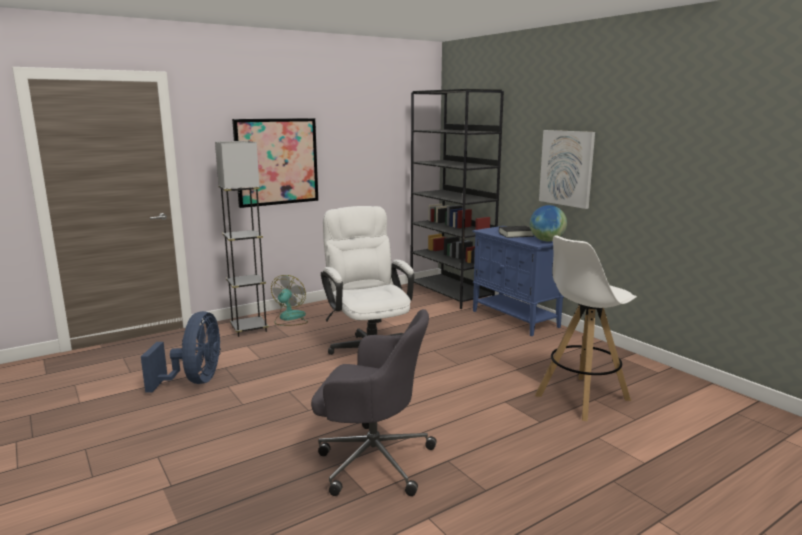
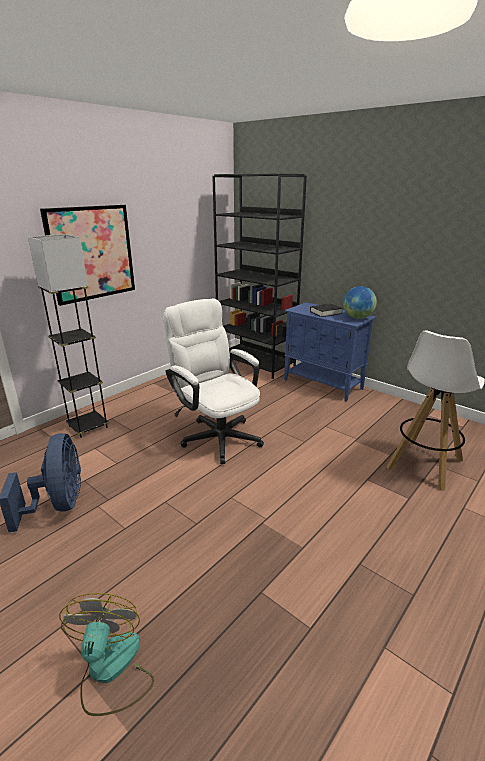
camera: 15 degrees left, 10 degrees up
fan [271,275,308,326] -> fan moved to [59,593,154,716]
grey office chair [311,309,437,496] -> none
picture [539,130,595,209] -> none

